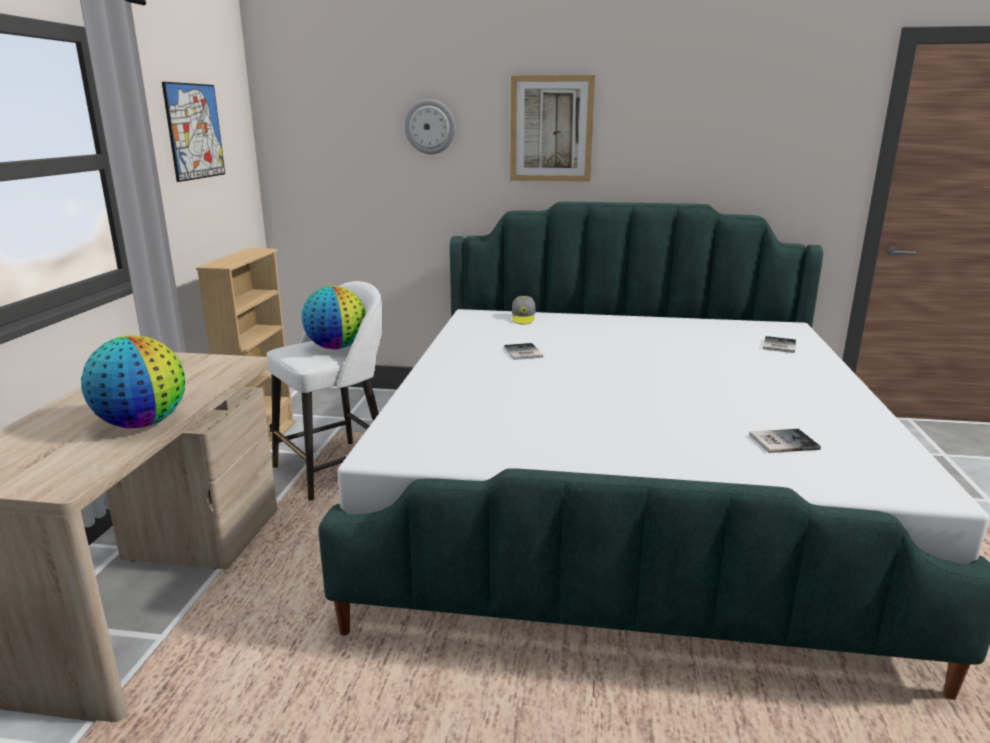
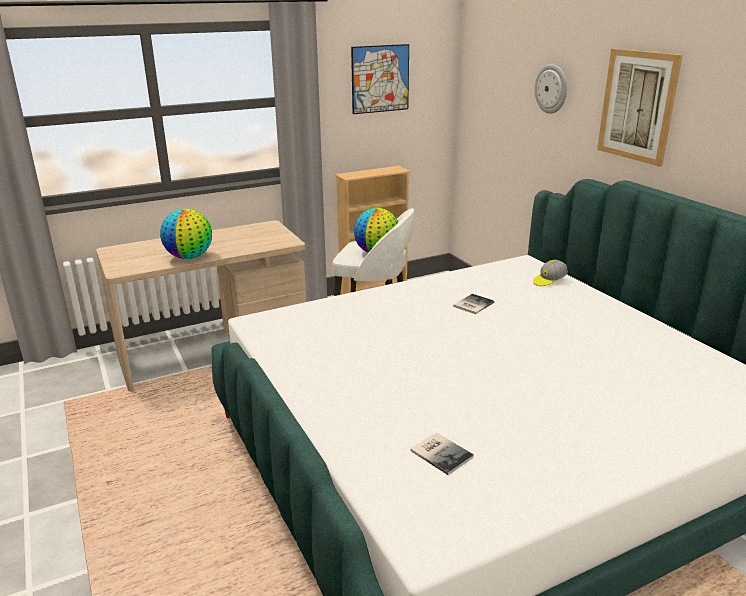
camera: 55 degrees right, 5 degrees up
book [763,336,796,353] -> none

